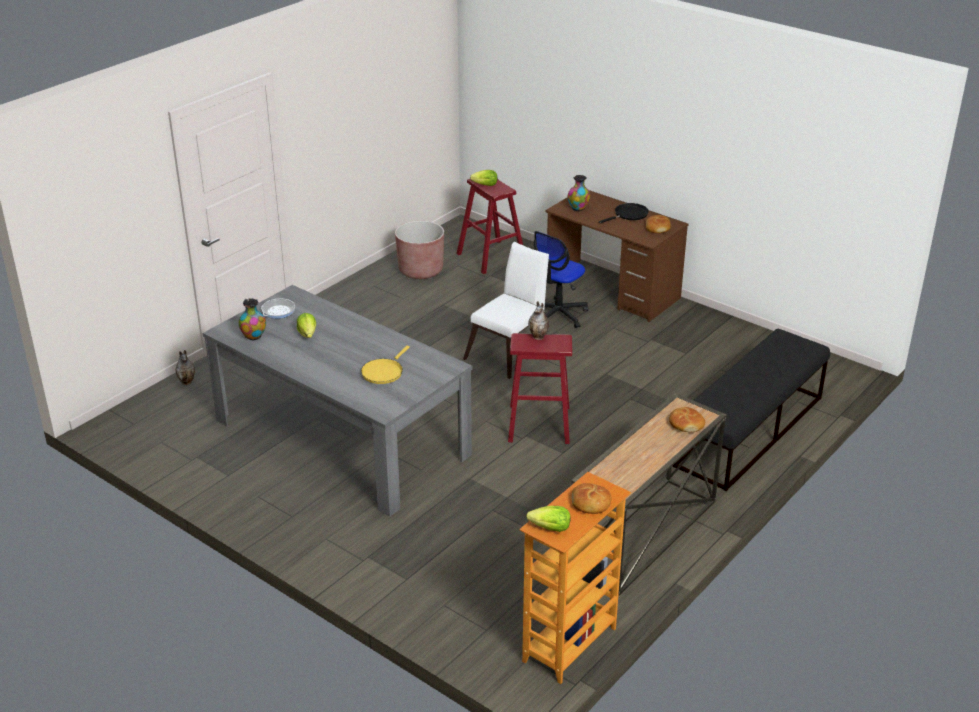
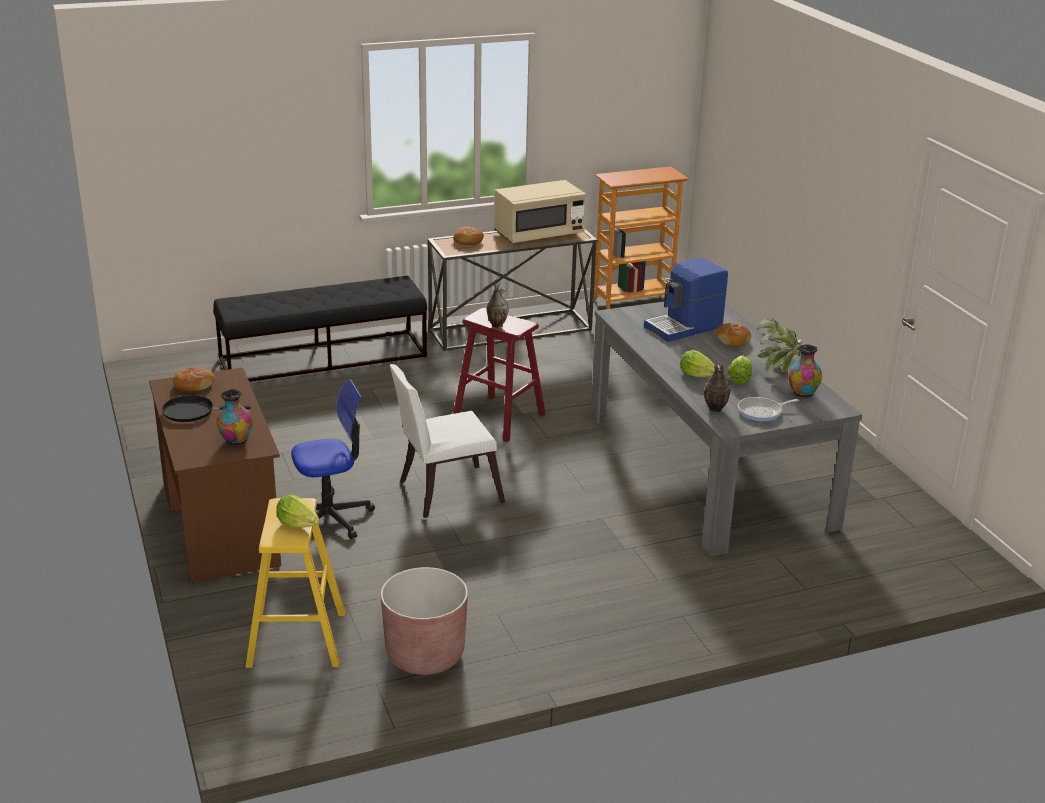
camera: 150 degrees left, 5 degrees down
vase [176,350,195,385] -> vase moved to [704,364,731,412]
yellow frying pan [361,346,410,384] -> coffee machine [644,257,728,342]
red stool [457,179,523,274] -> yellow stool [245,498,345,668]
lettuce [526,506,571,532] -> lettuce moved to [680,350,715,377]
bread [571,483,611,514] -> bread moved to [715,323,751,347]
none -> beige microwave [494,180,586,243]
none -> potted plant [757,318,803,372]

